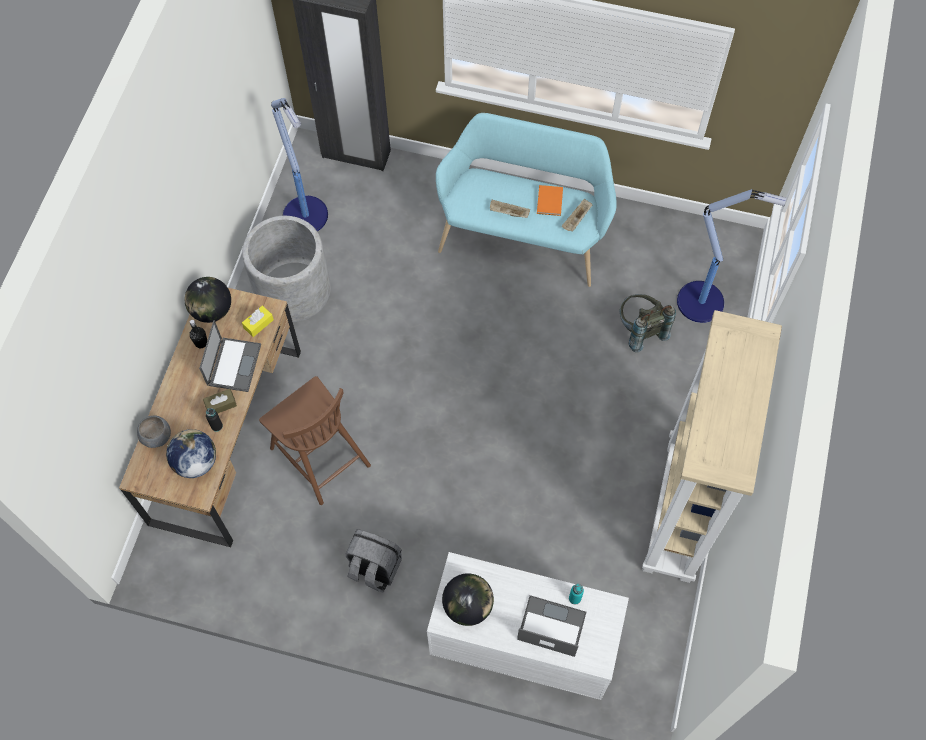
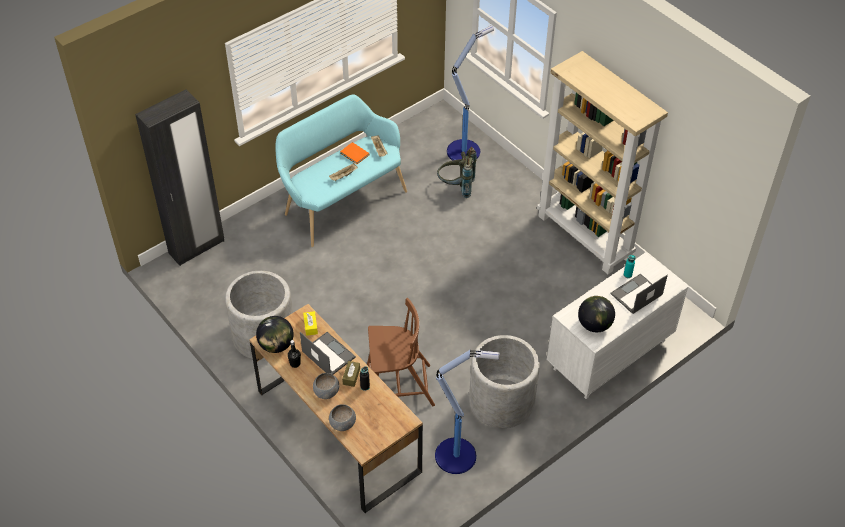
camera: 55 degrees left, 15 degrees down
globe [166,429,216,478] -> none
floor lamp [271,98,328,231] -> floor lamp moved to [435,350,500,474]
grey backpack [345,529,402,592] -> grey planter [469,335,540,428]
none -> grey bowl [313,373,339,399]

